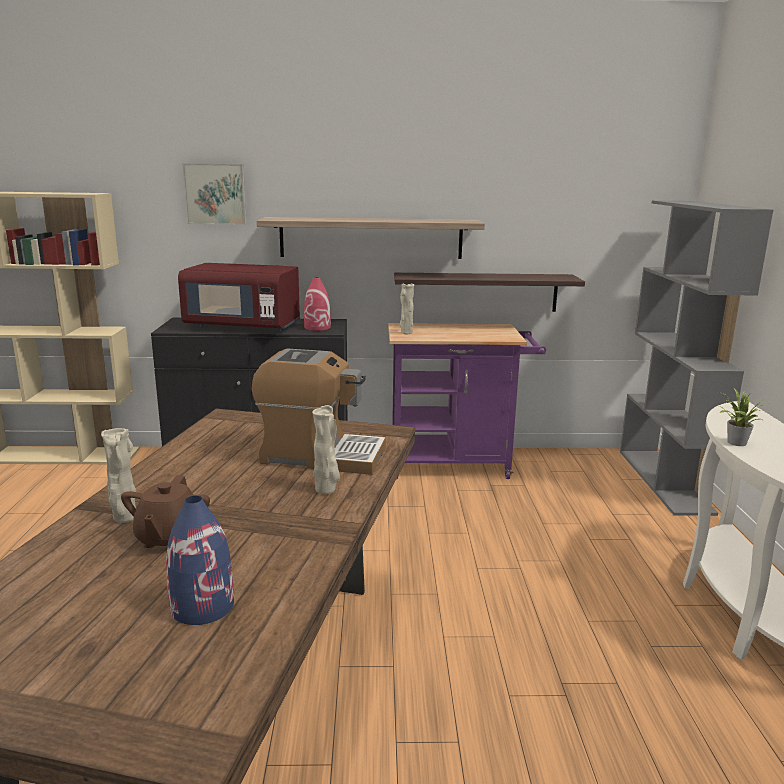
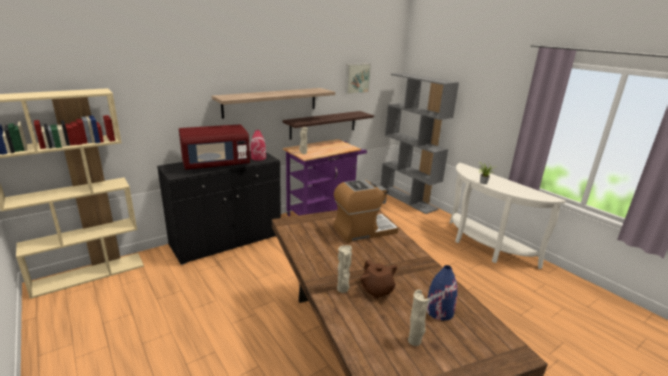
camera: 35 degrees left, 5 degrees up
picture [182,163,247,225] -> picture moved to [345,63,371,94]
beige vase [312,405,340,494] -> beige vase moved to [408,289,429,346]

